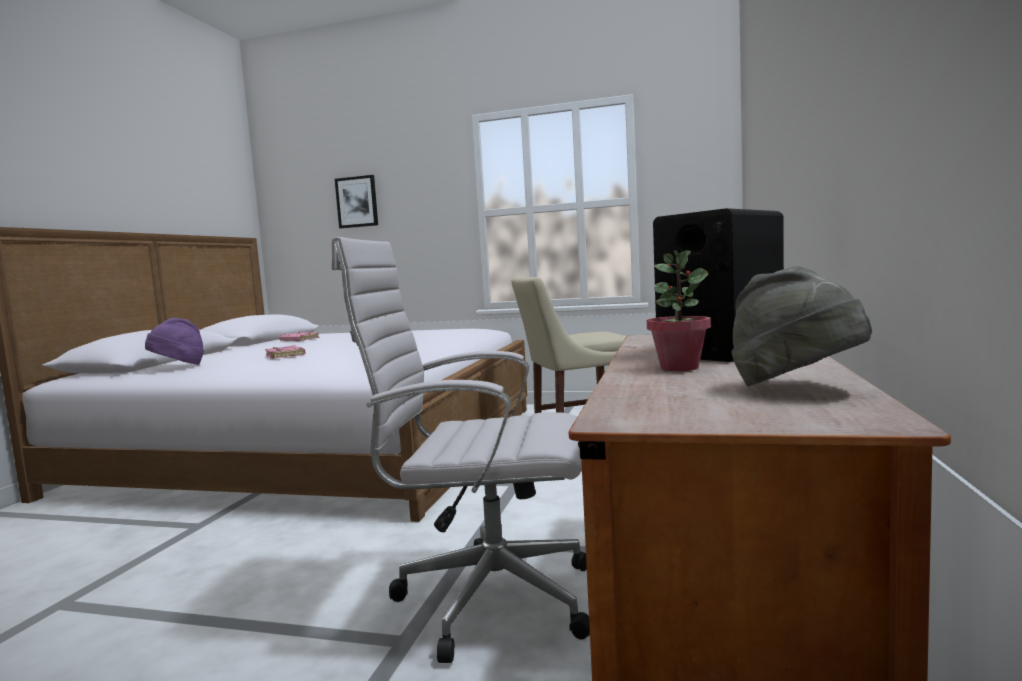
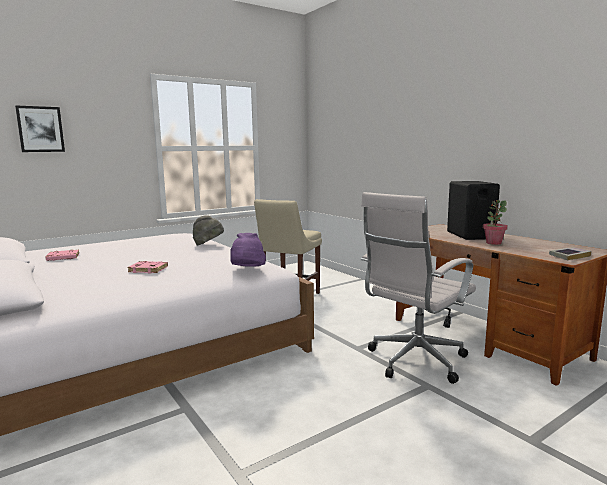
camera: 50 degrees left, 5 degrees up
purple hat [145,318,204,365] -> purple hat moved to [230,233,266,267]
grey hat [731,266,872,386] -> grey hat moved to [193,215,224,246]
none -> book [549,247,592,260]

